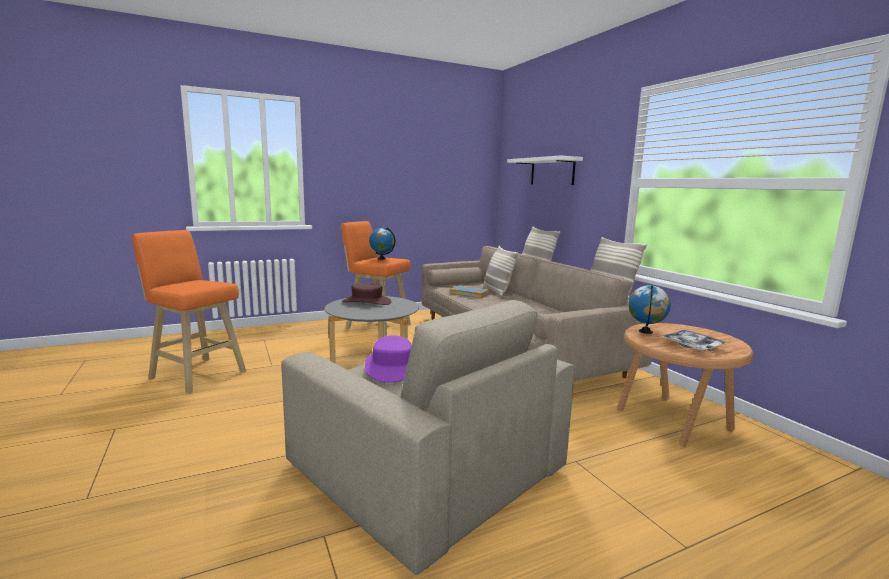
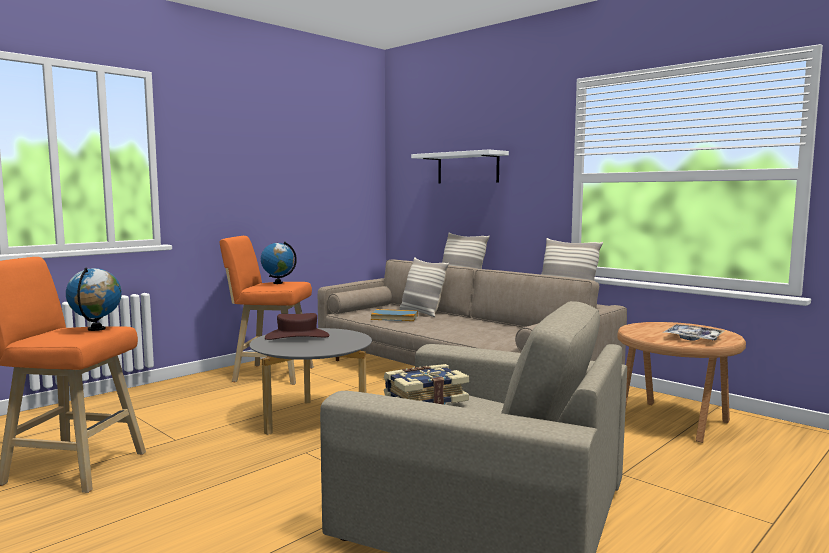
camera: 20 degrees left, 5 degrees down
purple hat [365,336,412,382] -> book [384,364,469,405]
globe [628,285,671,334] -> globe moved to [66,268,122,331]

